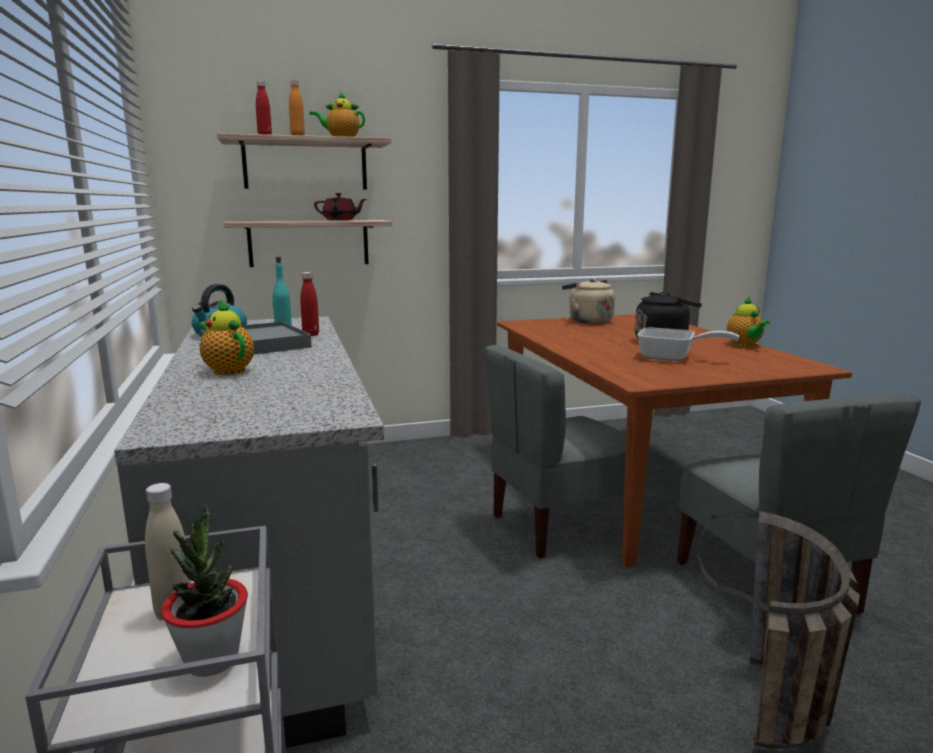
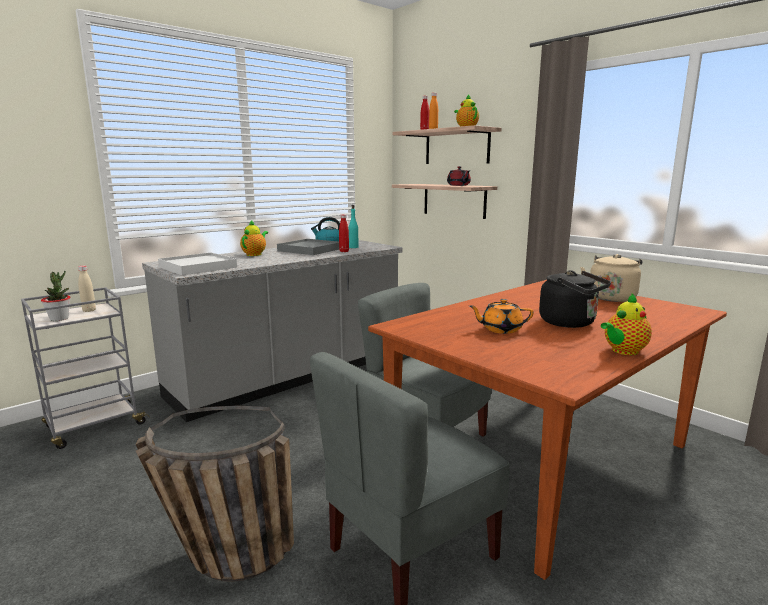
camera: 65 degrees right, 0 degrees up
frying pan [637,328,739,361] -> orange teapot [469,299,534,334]
none -> white tray [158,252,237,275]

